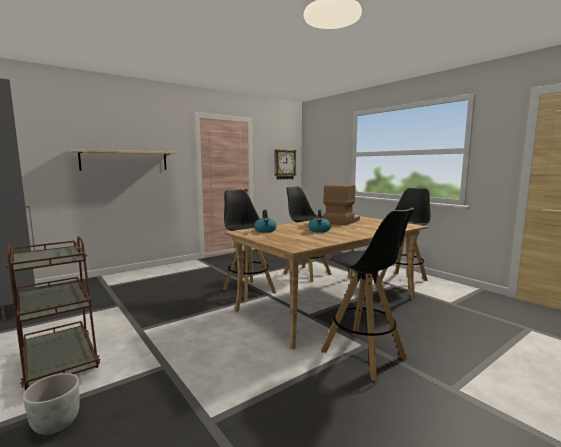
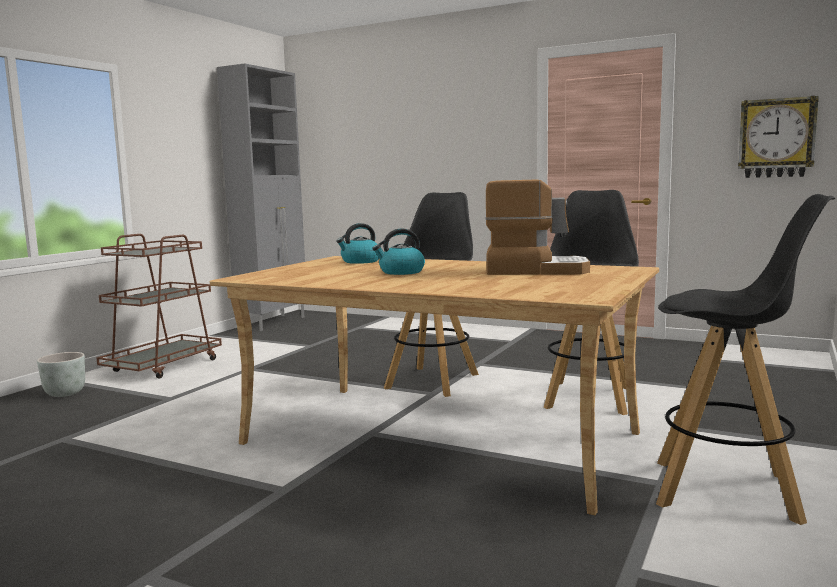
camera: 65 degrees right, 0 degrees up
beige shelf [69,149,178,171] -> none
black stool [321,208,414,381] -> none

